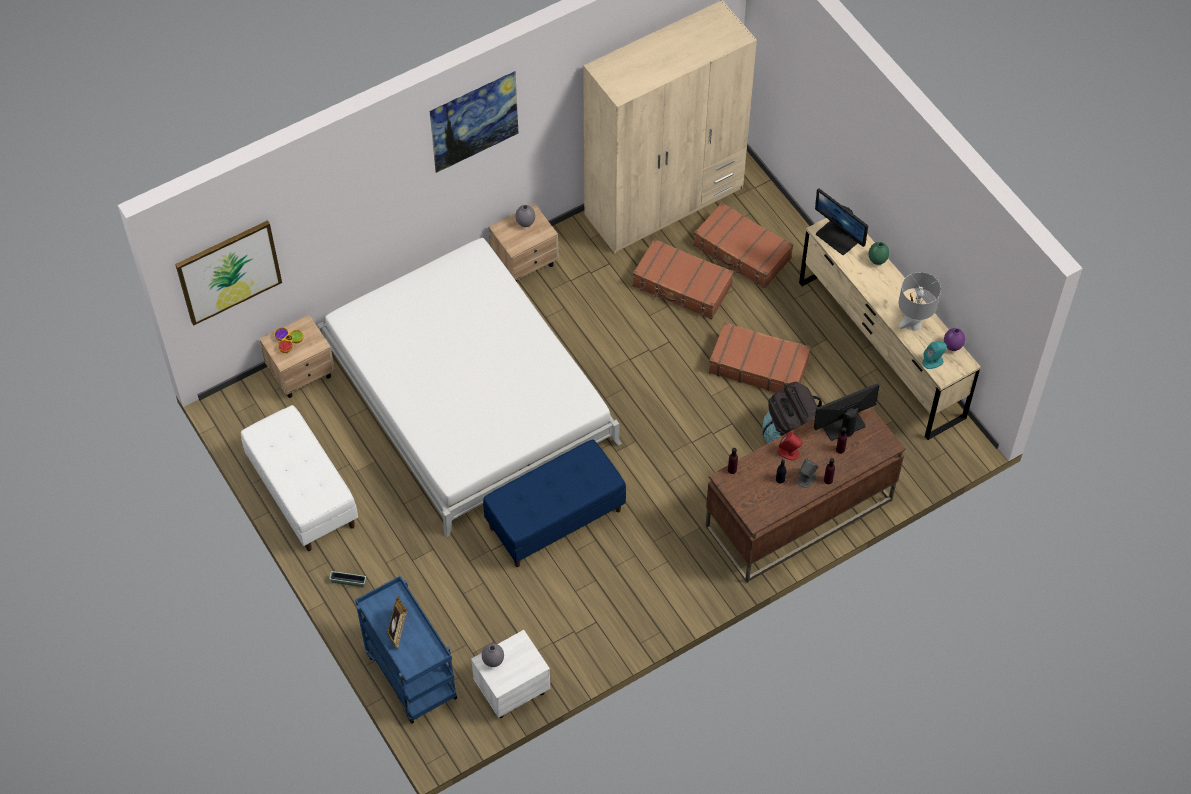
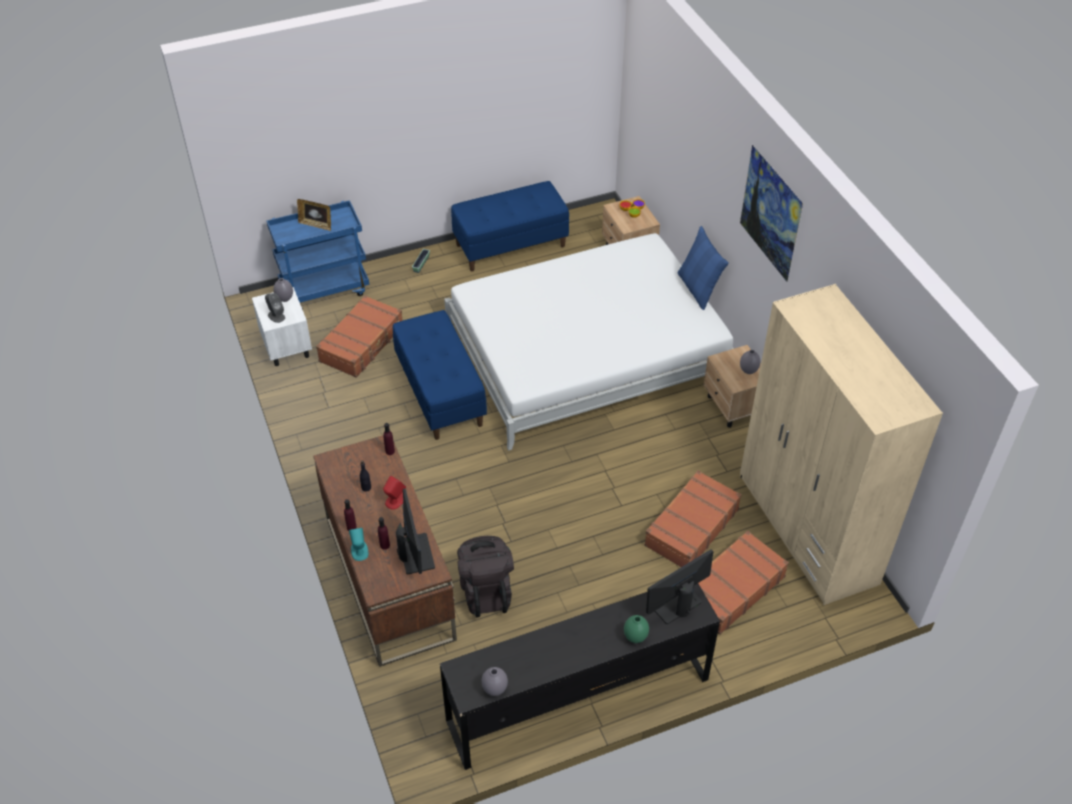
camera: 100 degrees right, 10 degrees down
picture [175,220,282,326] -> none
white bench [241,405,358,551] -> blue bench [451,181,569,271]
brown suitcase [709,322,811,392] -> brown suitcase moved to [316,295,403,378]
grey speaker [797,458,818,488] -> grey speaker moved to [265,293,285,323]
beige dresser [799,218,980,440] -> black dresser [440,583,720,770]
grey table lamp [899,272,941,331] -> none
turquoise speaker [922,341,947,369] -> turquoise speaker moved to [349,528,368,561]
purple vase [944,328,965,351] -> grey vase [482,667,508,696]
none -> blue pillow [677,226,729,310]

